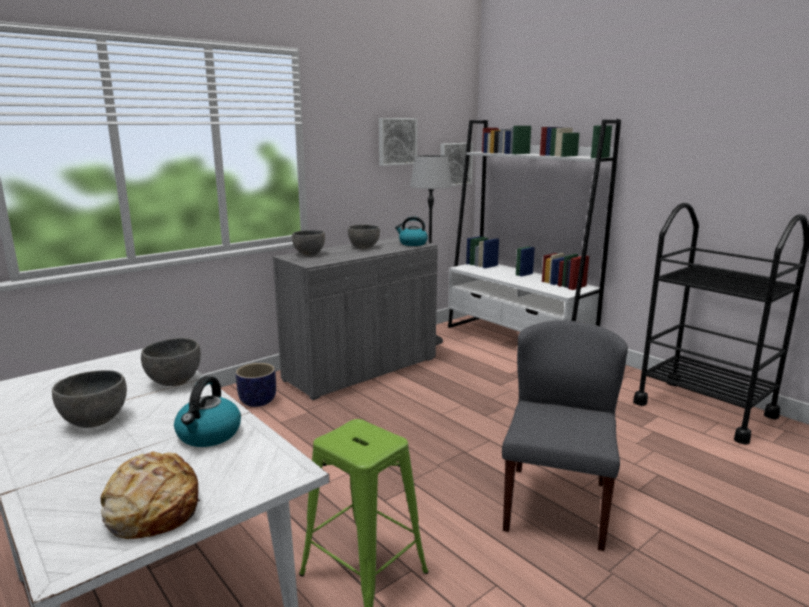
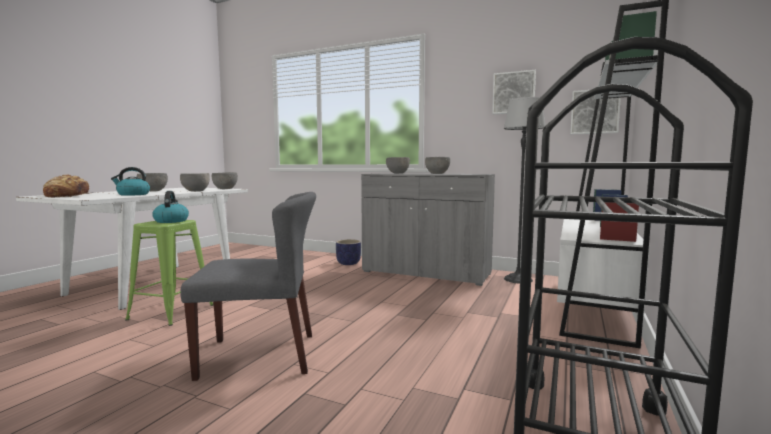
camera: 65 degrees right, 10 degrees down
kettle [395,216,428,246] -> kettle moved to [152,191,189,223]
none -> grey bowl [212,172,238,189]

